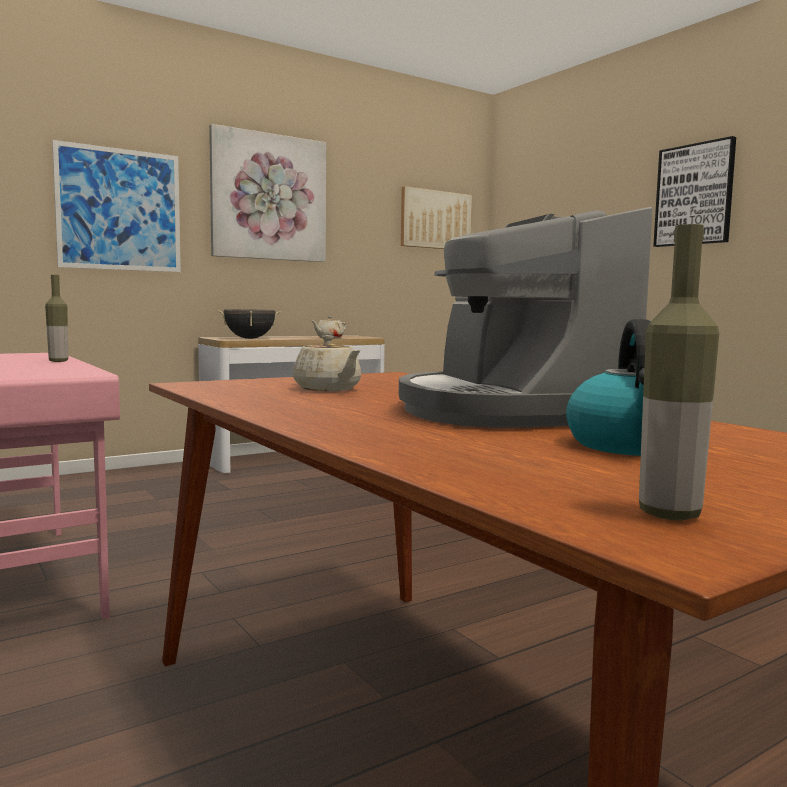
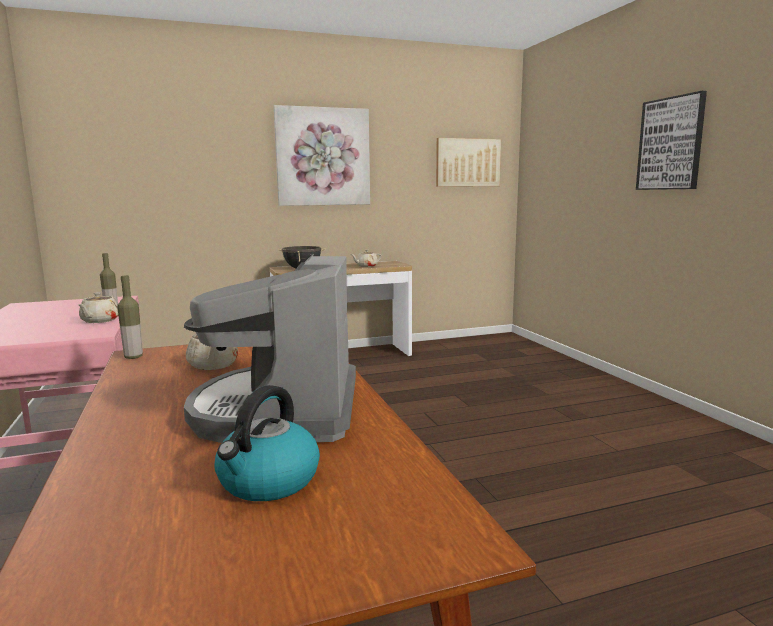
camera: 15 degrees right, 5 degrees up
picture [52,140,181,272] -> none
bottle [639,224,719,520] -> bottle moved to [117,275,143,359]
none -> beige teapot [78,292,118,323]

